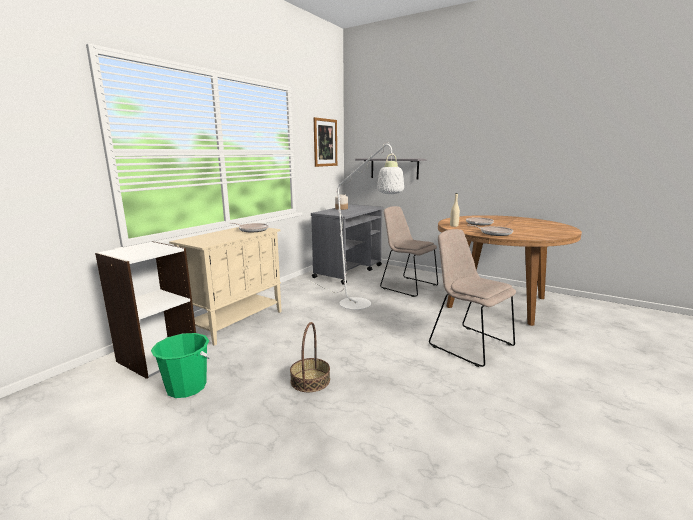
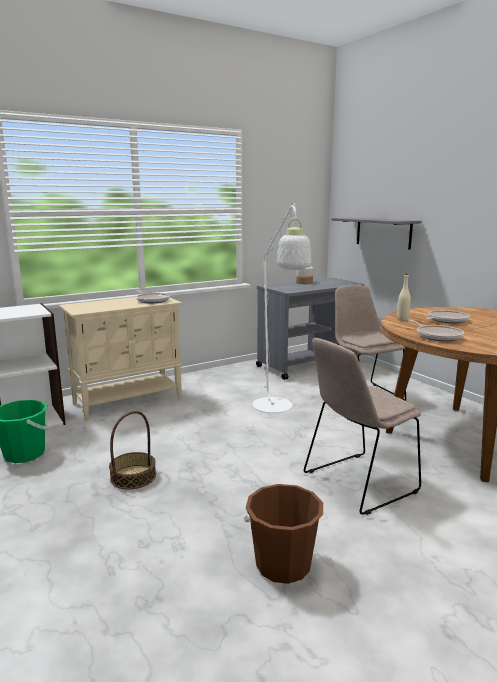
camera: 25 degrees right, 0 degrees up
picture [314,117,337,167] -> none
beige chair [429,229,516,367] -> beige chair turned 105 degrees counterclockwise [304,338,421,515]
none -> brown bucket [244,484,323,584]

